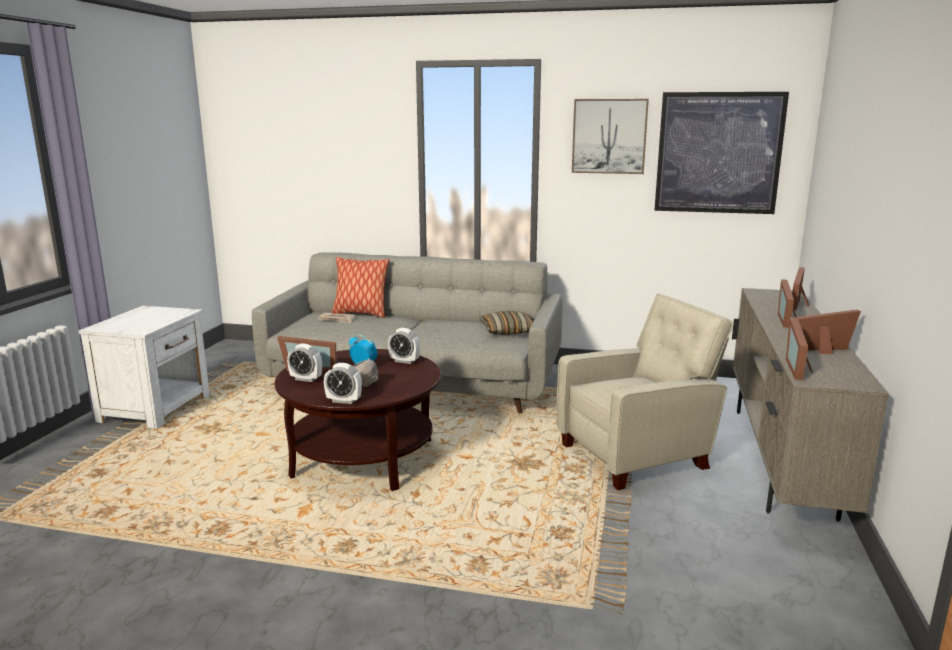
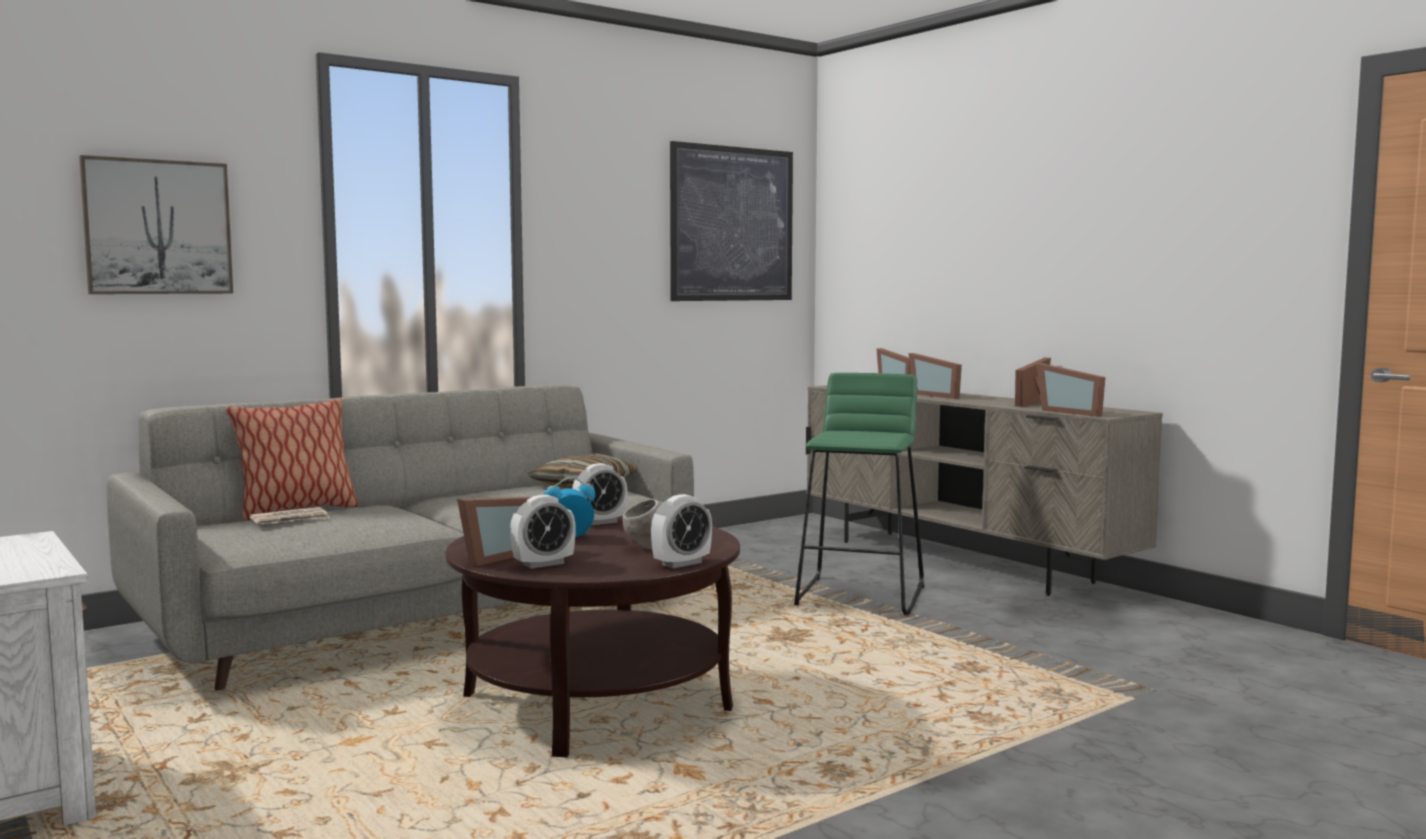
camera: 50 degrees left, 10 degrees down
beige armchair [556,294,734,490] -> green stool [794,373,924,615]
picture [572,99,649,174] -> picture moved to [79,155,233,294]

